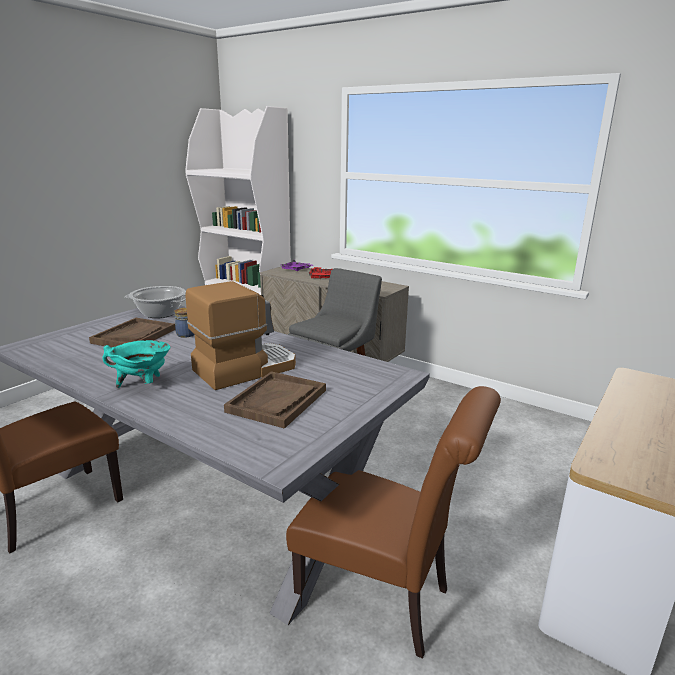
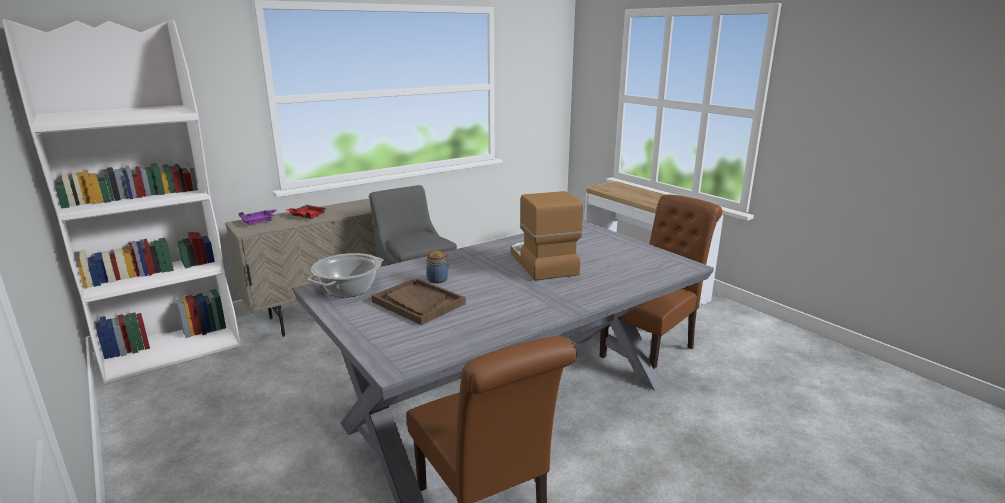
camera: 70 degrees left, 0 degrees up
turquoise cooking pot [103,340,171,388] -> none
brown tray [224,371,326,429] -> none

